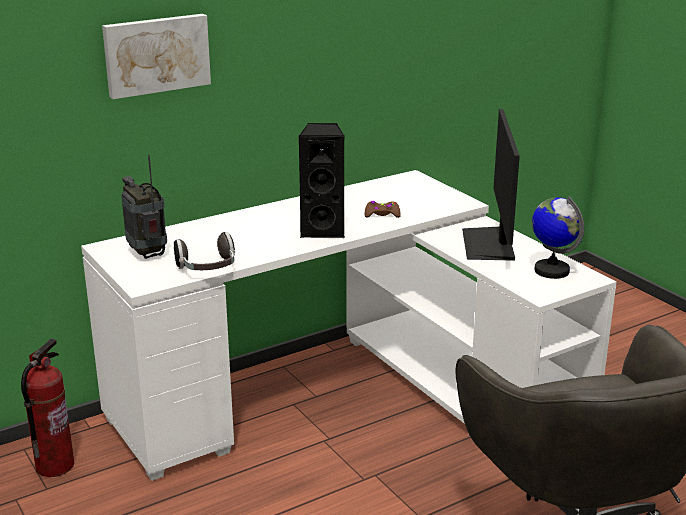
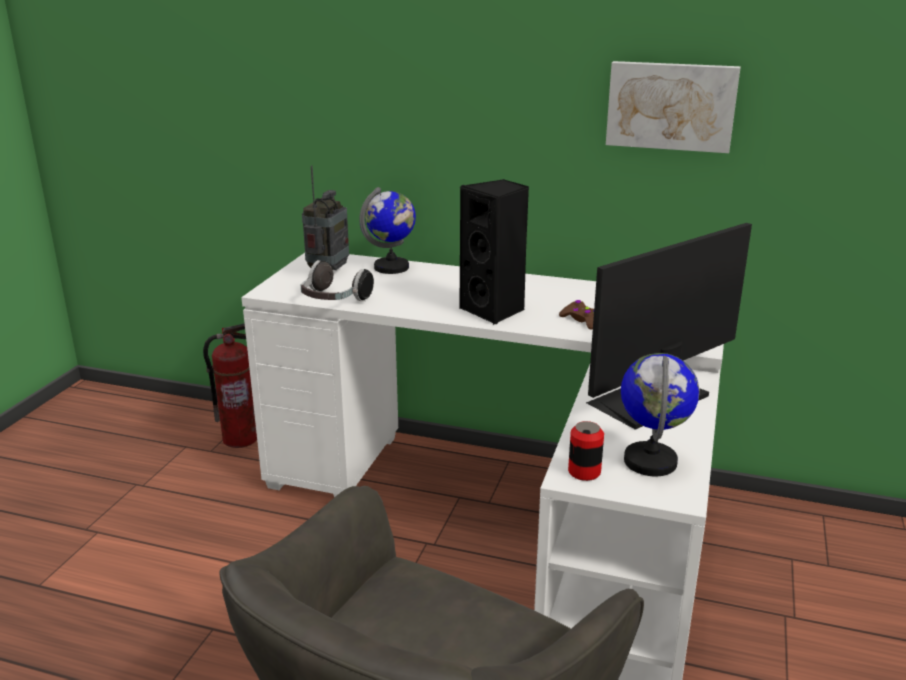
camera: 50 degrees right, 0 degrees up
picture [102,14,211,99] -> picture moved to [606,61,741,153]
none -> globe [359,187,416,274]
none -> can [568,421,604,481]

